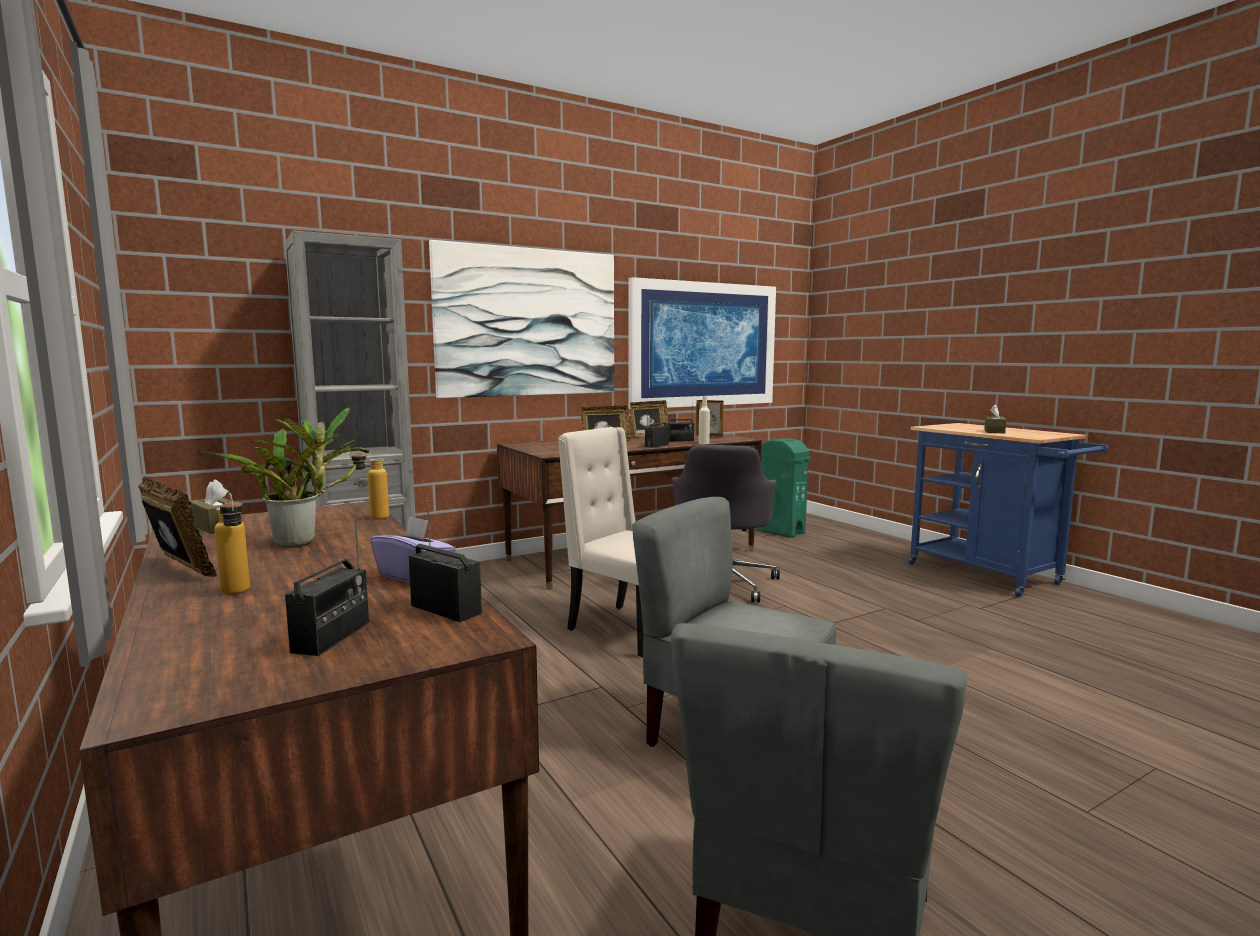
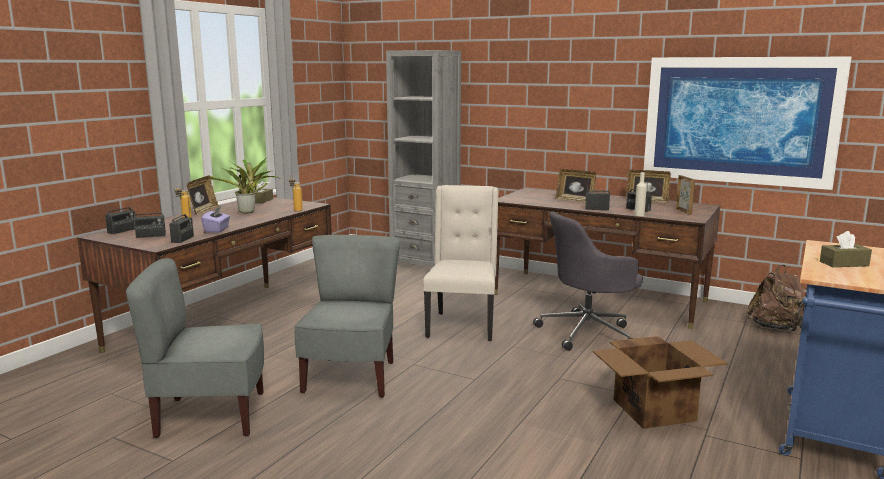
camera: 60 degrees right, 5 degrees up
picture [429,240,614,398] -> none
green trash can [756,438,811,538] -> brown backpack [747,265,805,332]
none -> radio [105,192,135,234]
none -> cardboard box [593,336,728,429]

